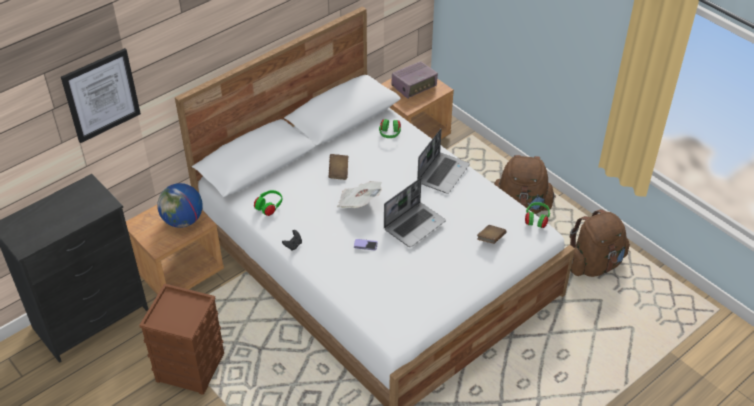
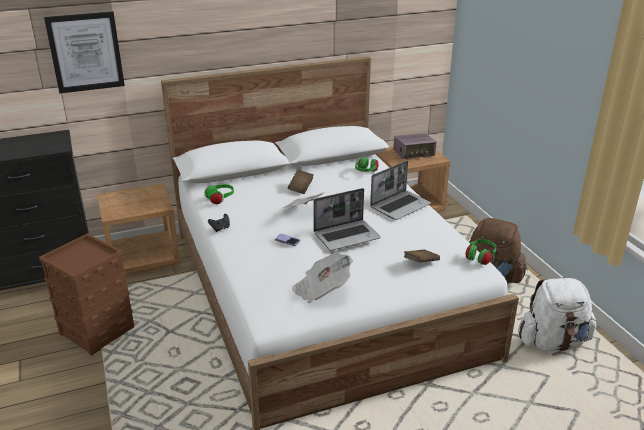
camera: 20 degrees right, 15 degrees down
globe [157,183,202,228] -> none
brown backpack [570,209,630,277] -> white backpack [518,278,596,351]
none -> newspaper [292,252,353,303]

